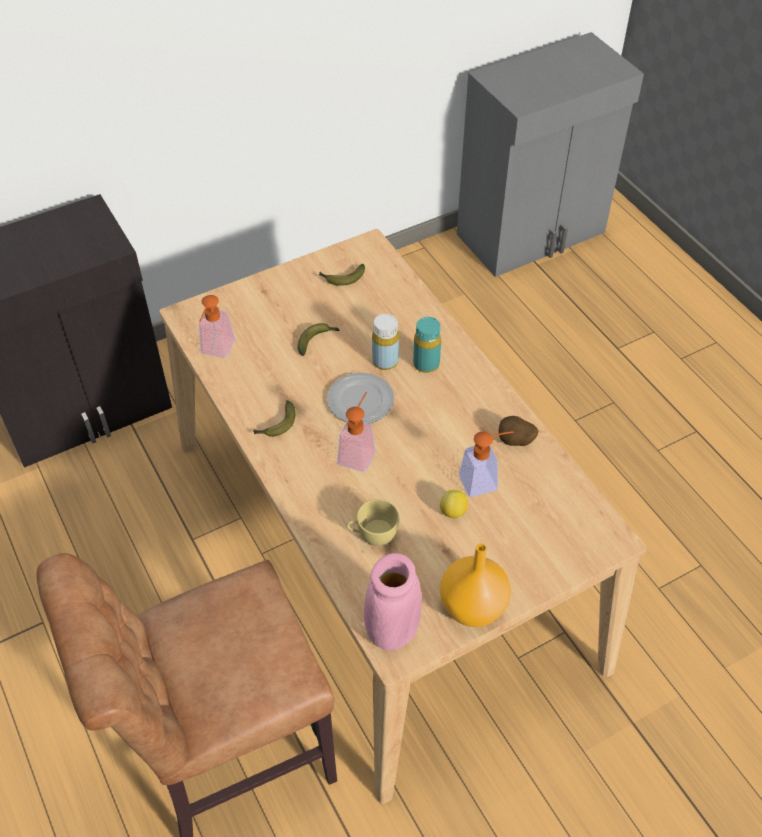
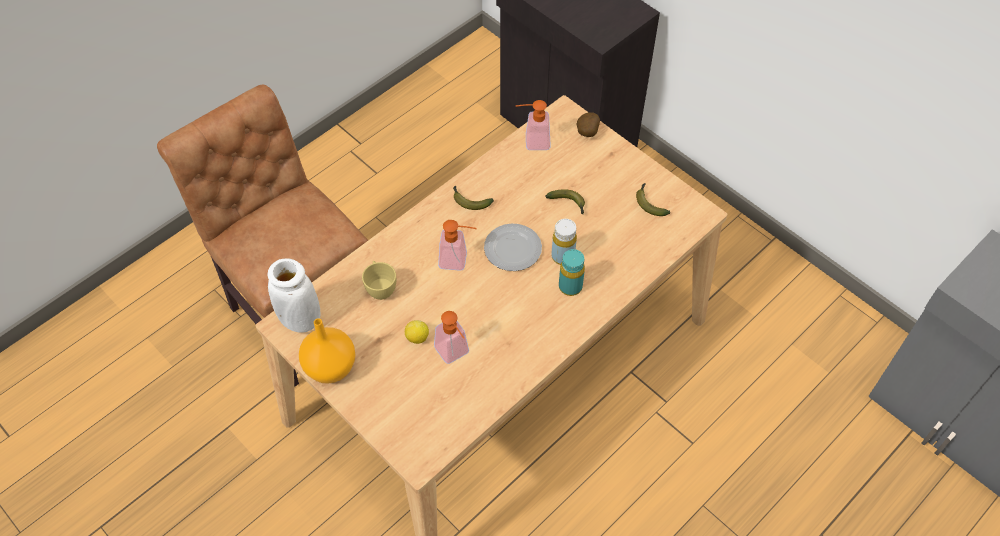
camera: 75 degrees right, 5 degrees up
pink vase [364,553,422,650] -> white vase [268,258,320,333]
potato [499,416,538,446] -> potato moved to [577,112,600,137]

